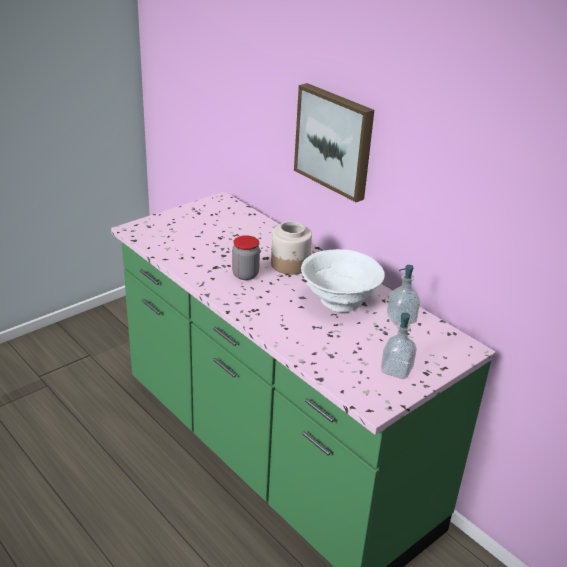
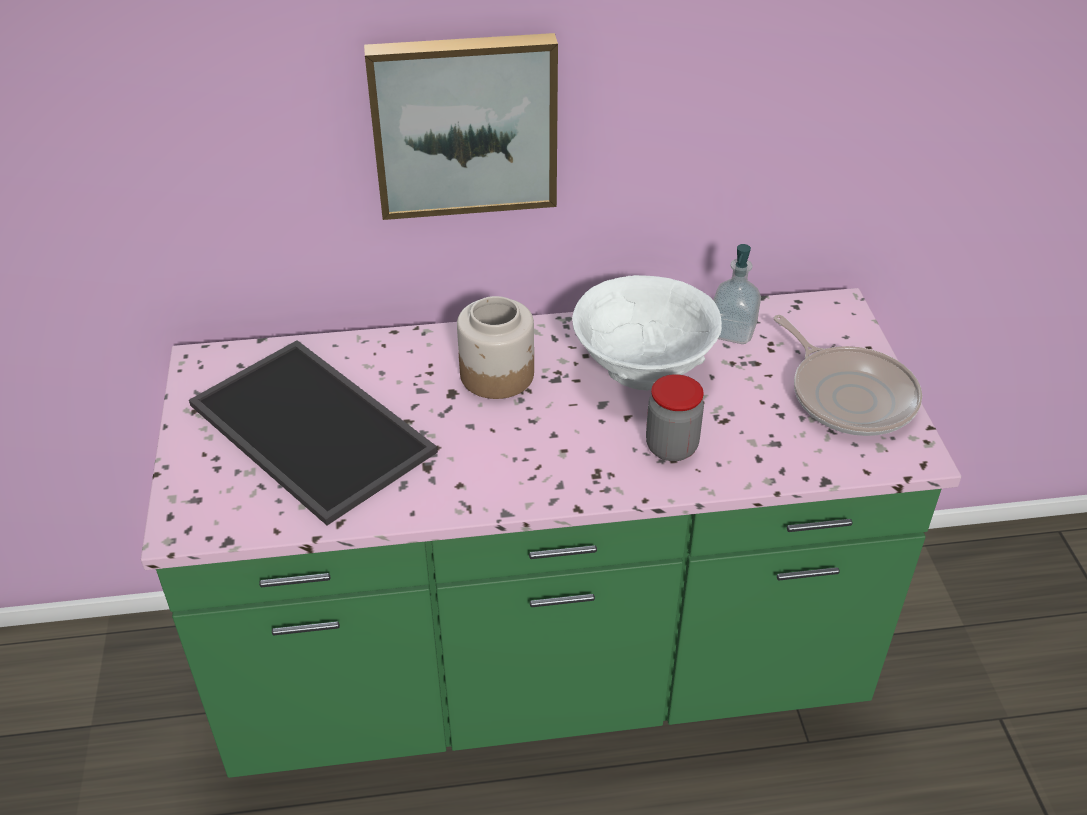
camera: 55 degrees left, 10 degrees up
jar [232,235,260,280] -> jar moved to [646,374,704,461]
soap dispenser [381,313,417,379] -> frying pan [773,315,922,436]
none -> tray [189,340,438,525]

